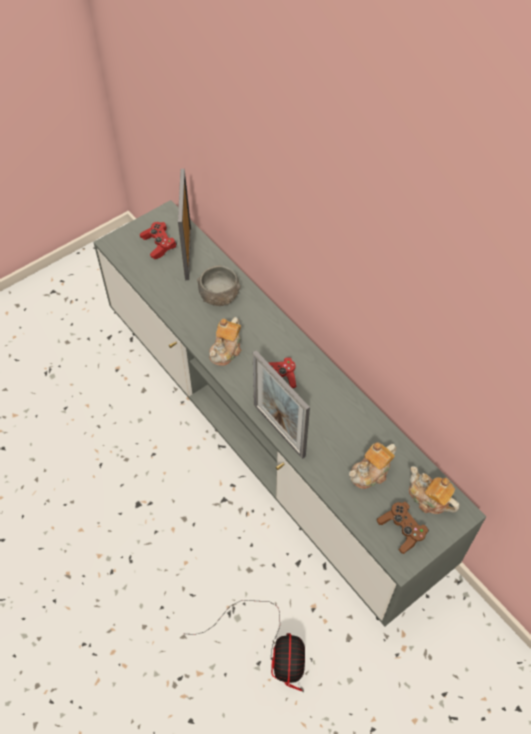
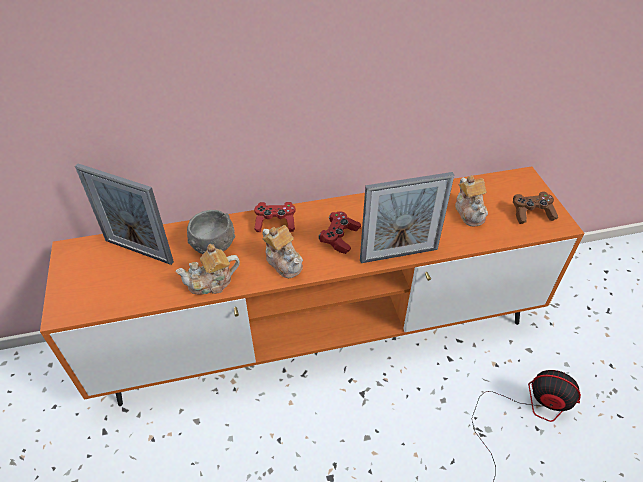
camera: 65 degrees left, 10 degrees down
grey tv stand [93,200,486,626] -> orange tv stand [40,166,585,406]
red game controller [140,222,177,259] -> red game controller moved to [254,202,295,232]
teapot [409,466,459,514] -> teapot moved to [175,244,240,295]

